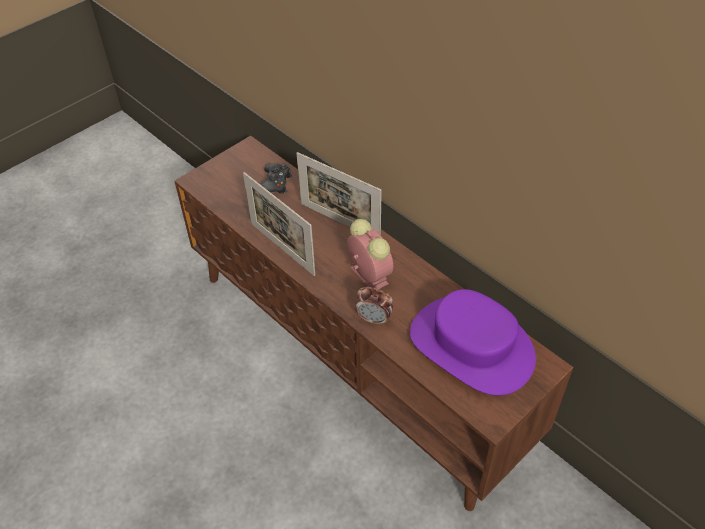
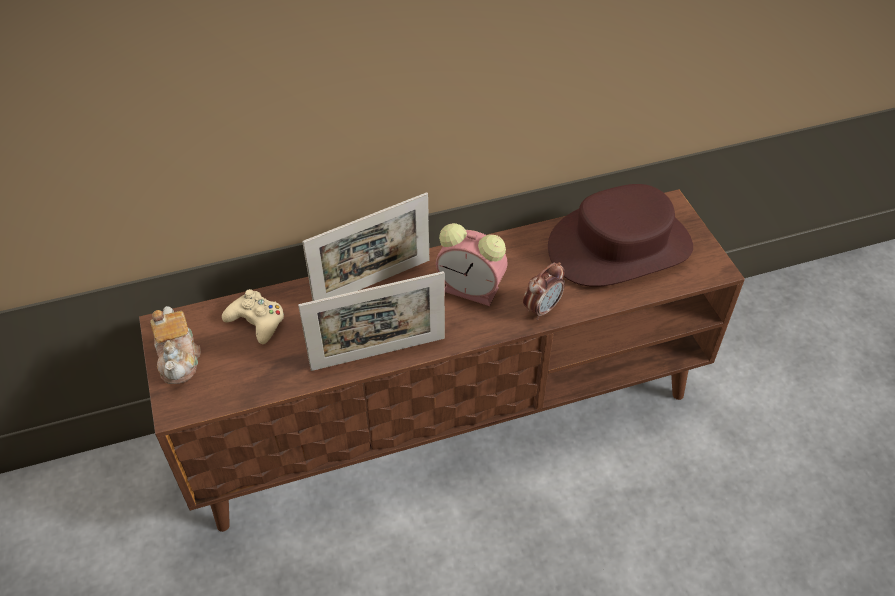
camera: 65 degrees left, 0 degrees up
black game controller [260,163,292,193] -> beige game controller [222,289,284,344]
alarm clock [347,219,393,291] -> alarm clock turned 150 degrees counterclockwise [436,223,508,306]
purple hat [410,289,536,396] -> brown hat [548,184,693,287]
none -> teapot [150,306,201,384]

